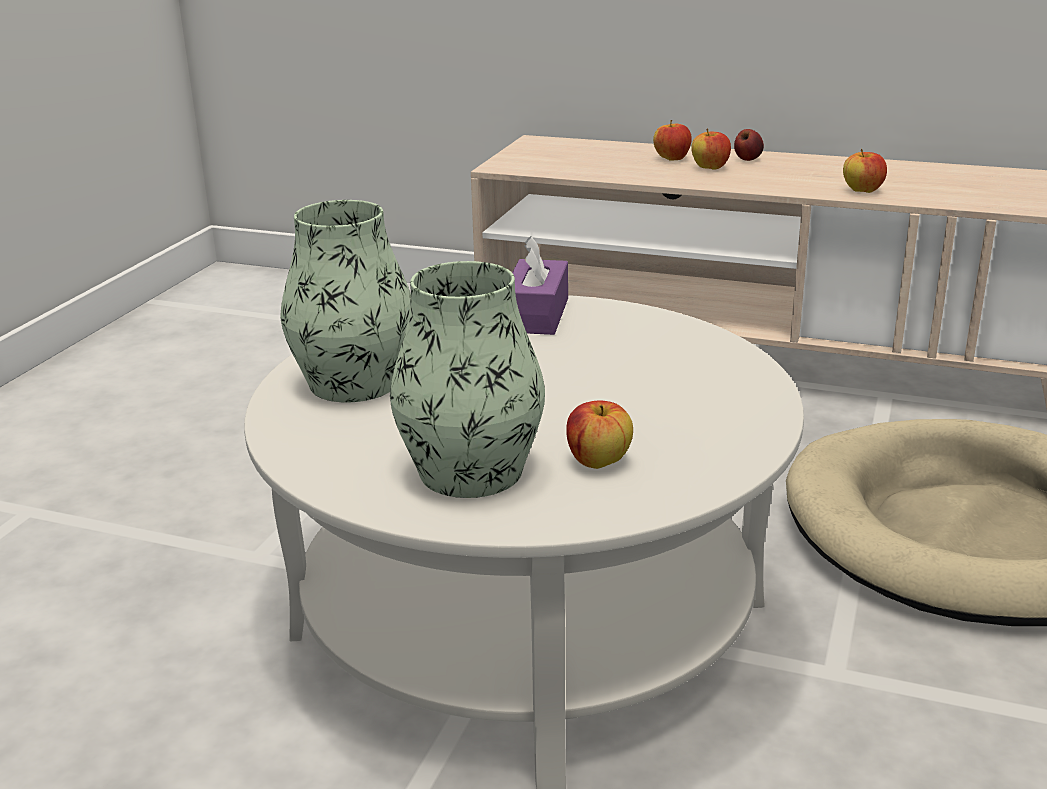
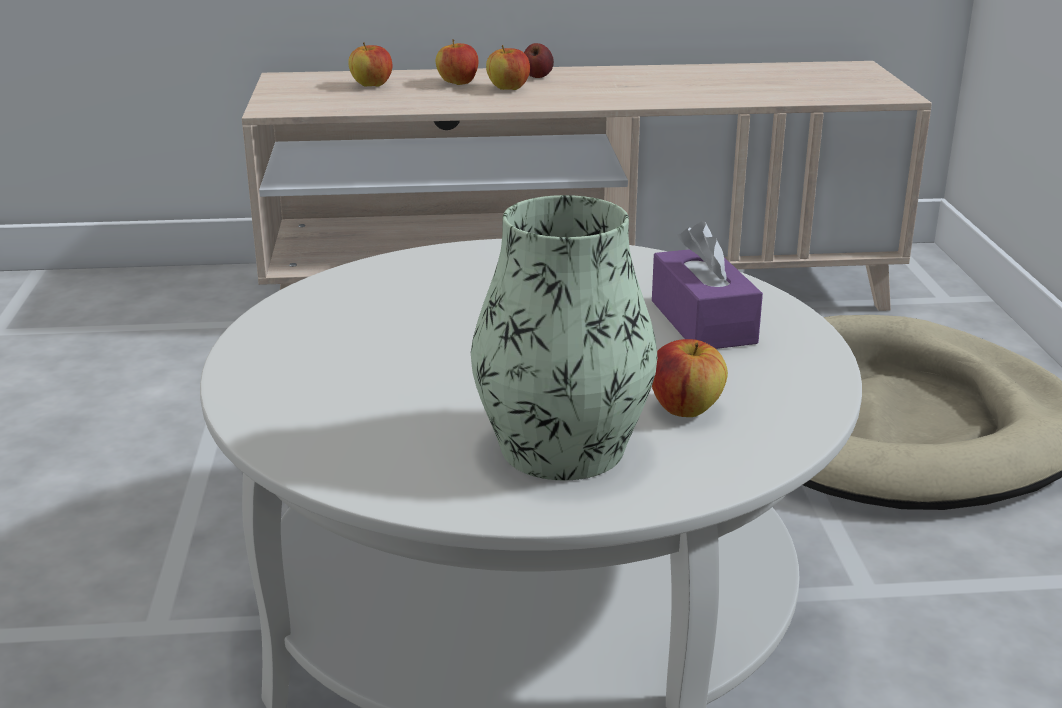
camera: 25 degrees left, 0 degrees up
vase [280,200,411,402] -> none
purple tissue box [512,236,568,335] -> purple tissue box moved to [652,221,763,349]
apple [843,149,887,193] -> apple moved to [348,42,392,87]

